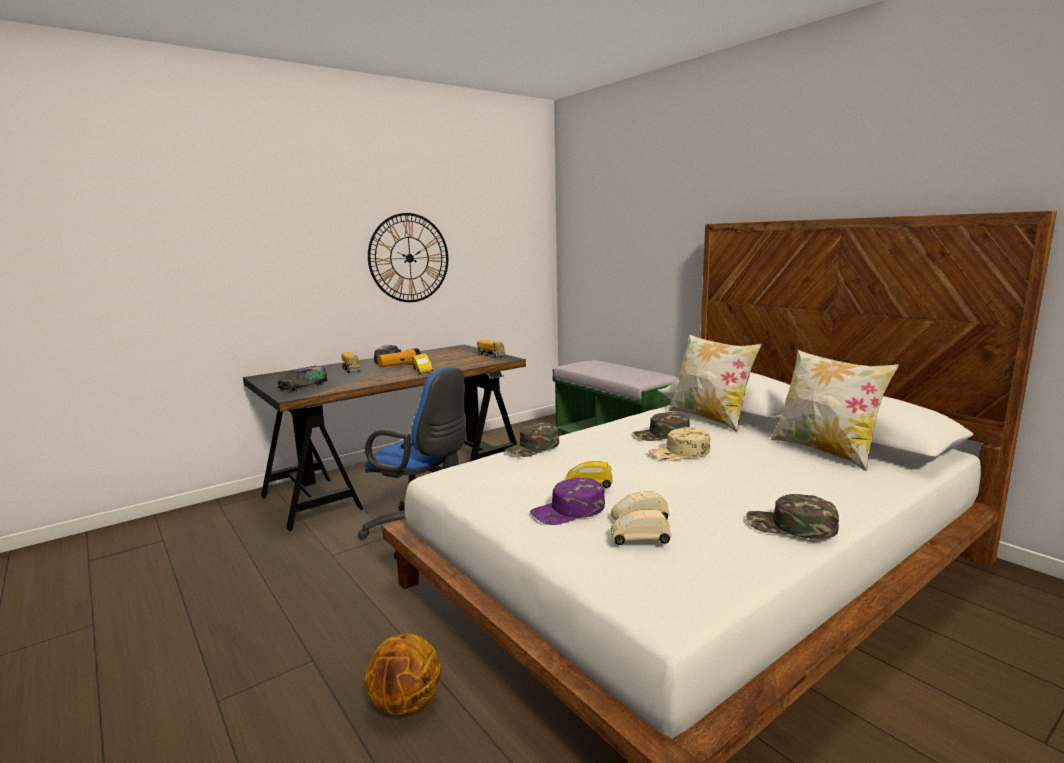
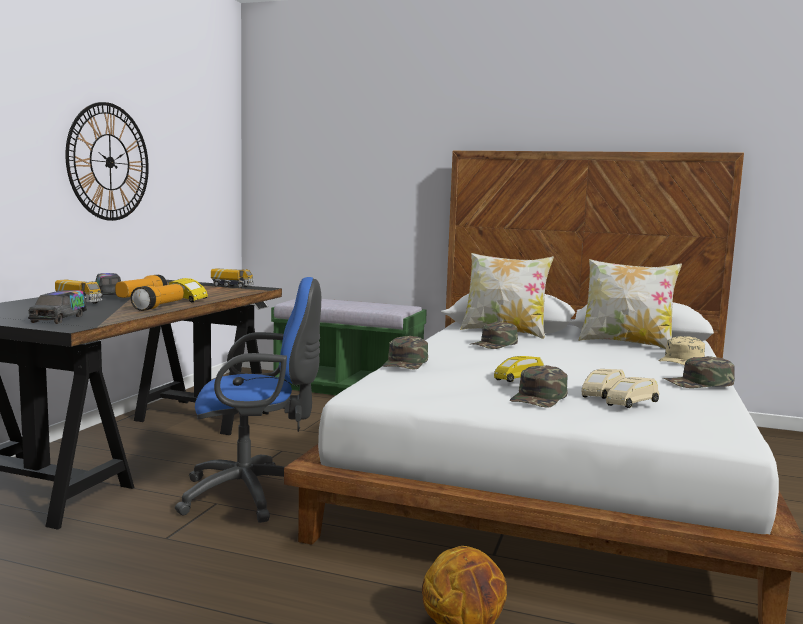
camera: 35 degrees left, 5 degrees down
purple cap [530,477,605,525] -> green cap [510,365,568,407]
beige cap [649,427,711,461] -> beige cap moved to [659,336,705,365]
none -> flashlight [131,284,184,311]

